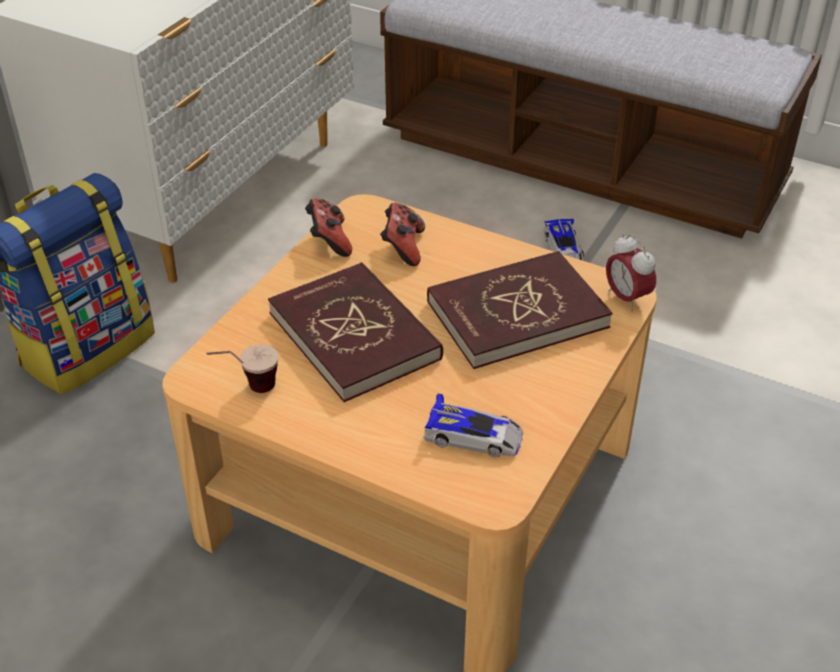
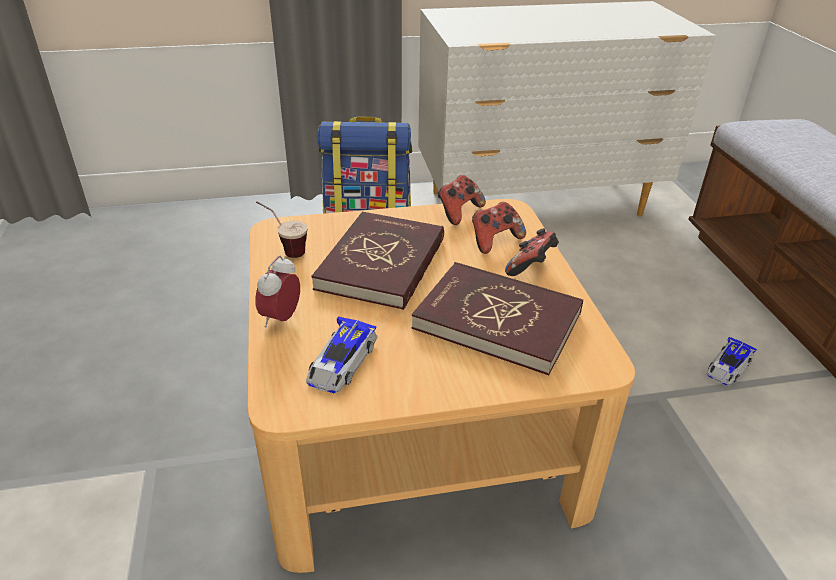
camera: 50 degrees right, 5 degrees down
toy car [423,394,523,457] -> toy car turned 45 degrees clockwise [306,316,378,393]
alarm clock [606,234,656,311] -> alarm clock moved to [255,256,300,328]
none -> game controller [505,228,559,276]

